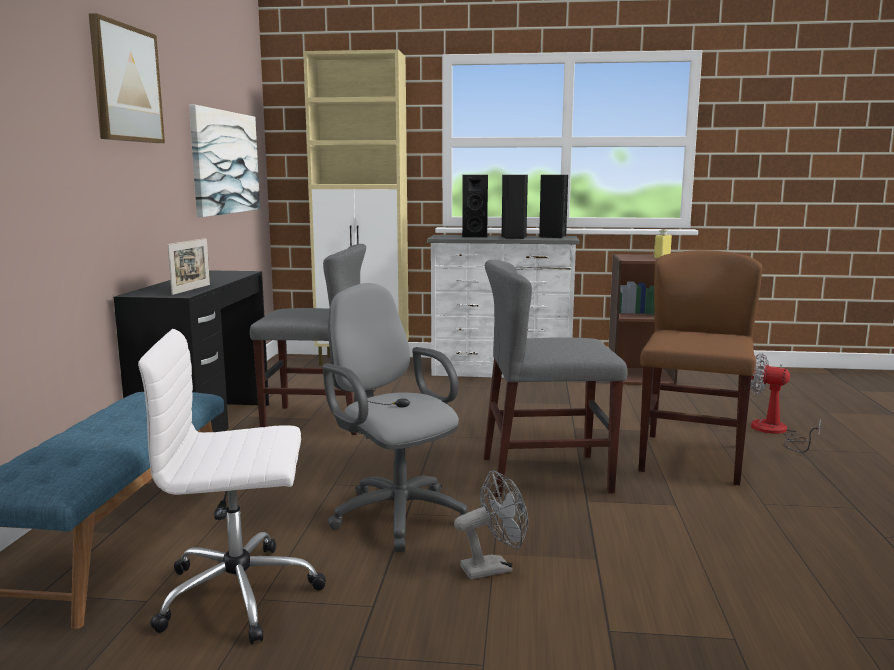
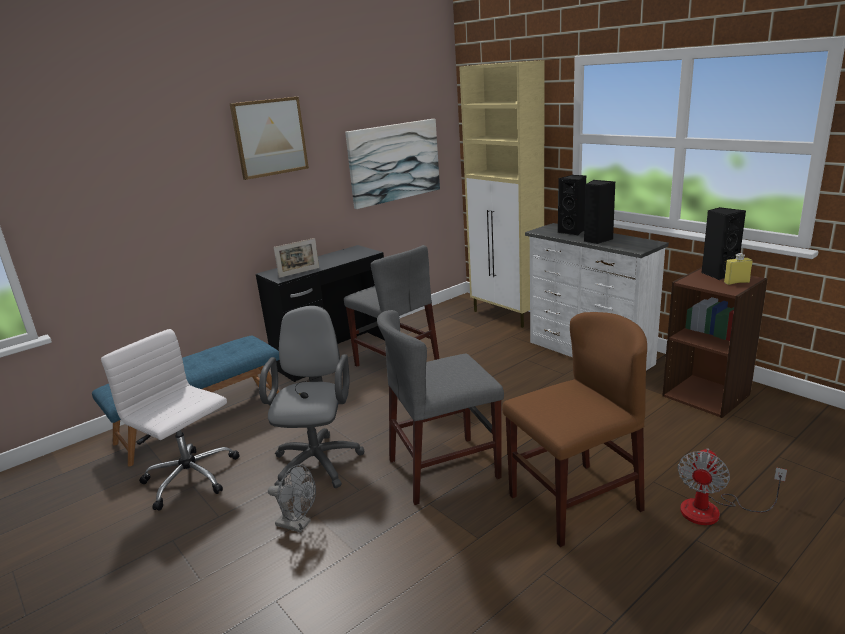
camera: 45 degrees right, 10 degrees up
grey chair [483,260,627,497] -> grey chair turned 60 degrees counterclockwise [377,310,504,505]
black speaker [539,175,568,238] -> black speaker moved to [701,207,746,280]
fan [750,353,821,453] -> fan turned 135 degrees counterclockwise [678,448,787,525]

